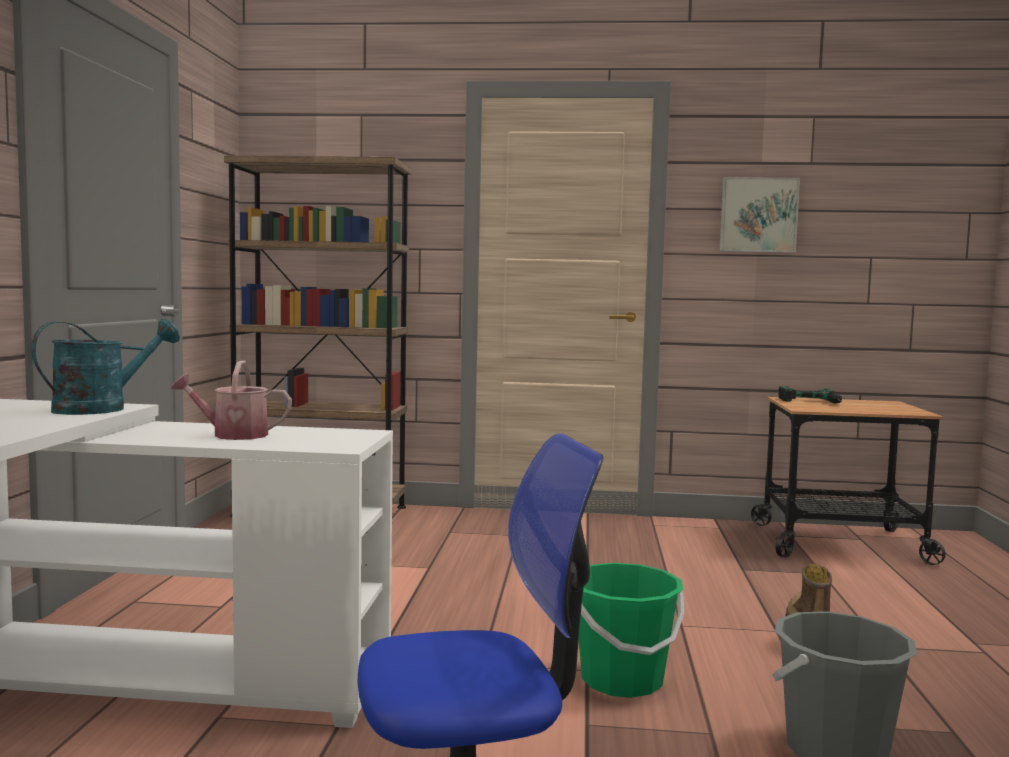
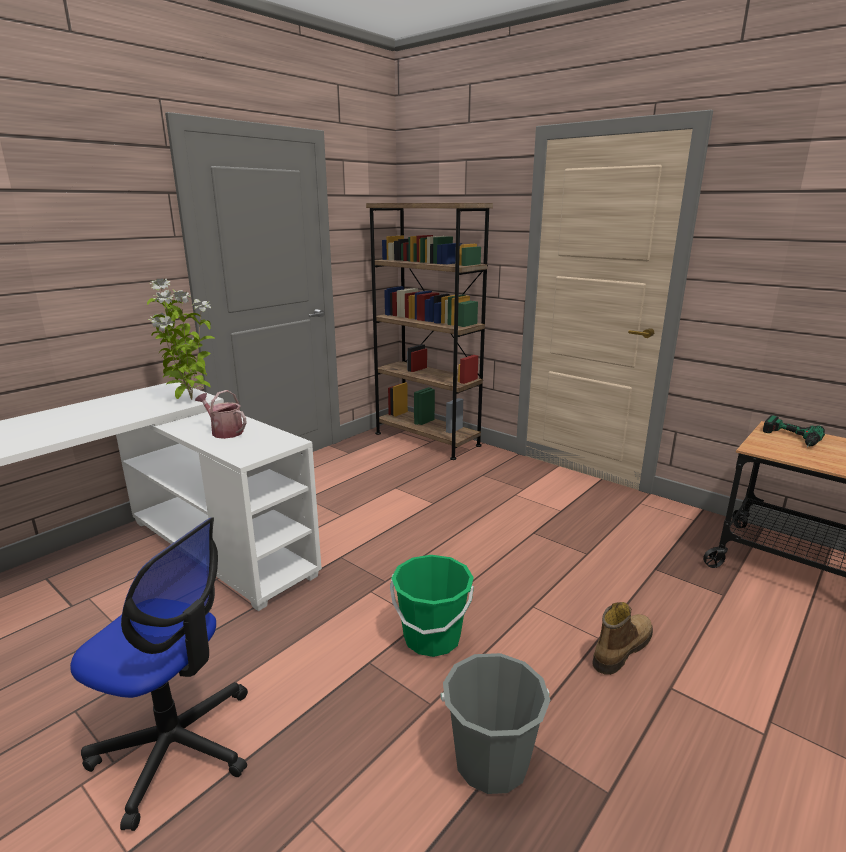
camera: 35 degrees right, 15 degrees up
turquoise watering can [31,319,180,415] -> potted plant [147,279,215,400]
picture [720,177,800,253] -> none

